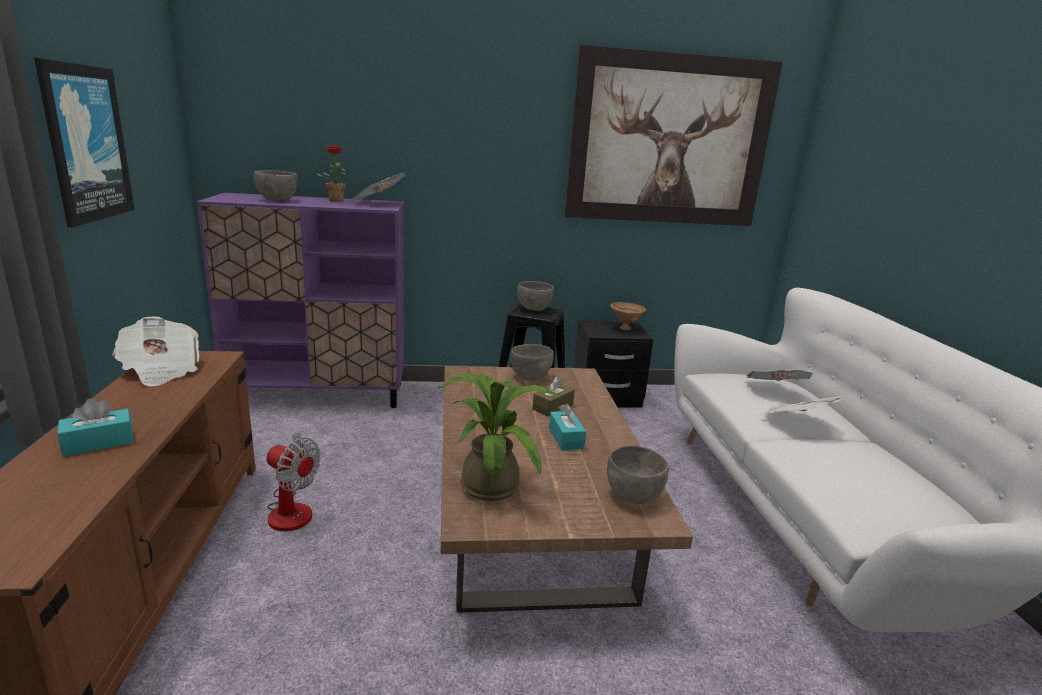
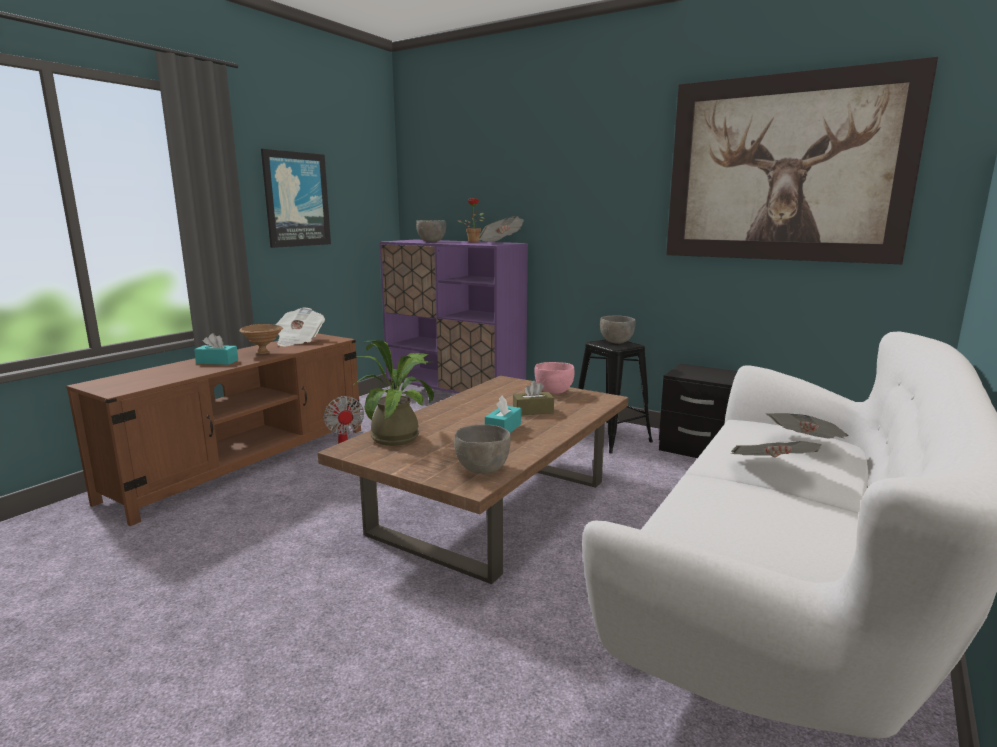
camera: 40 degrees right, 5 degrees down
grey bowl [510,344,554,380] -> pink bowl [534,362,574,394]
brown bowl [610,302,646,330] -> brown bowl moved to [239,324,283,354]

